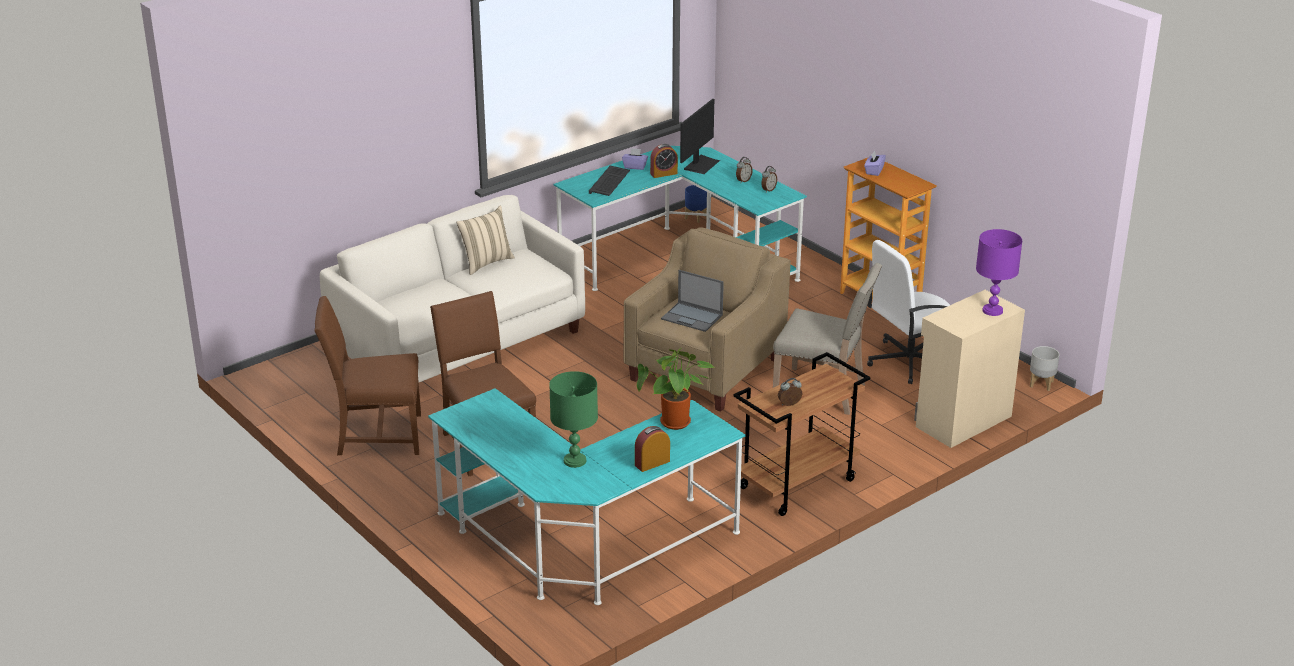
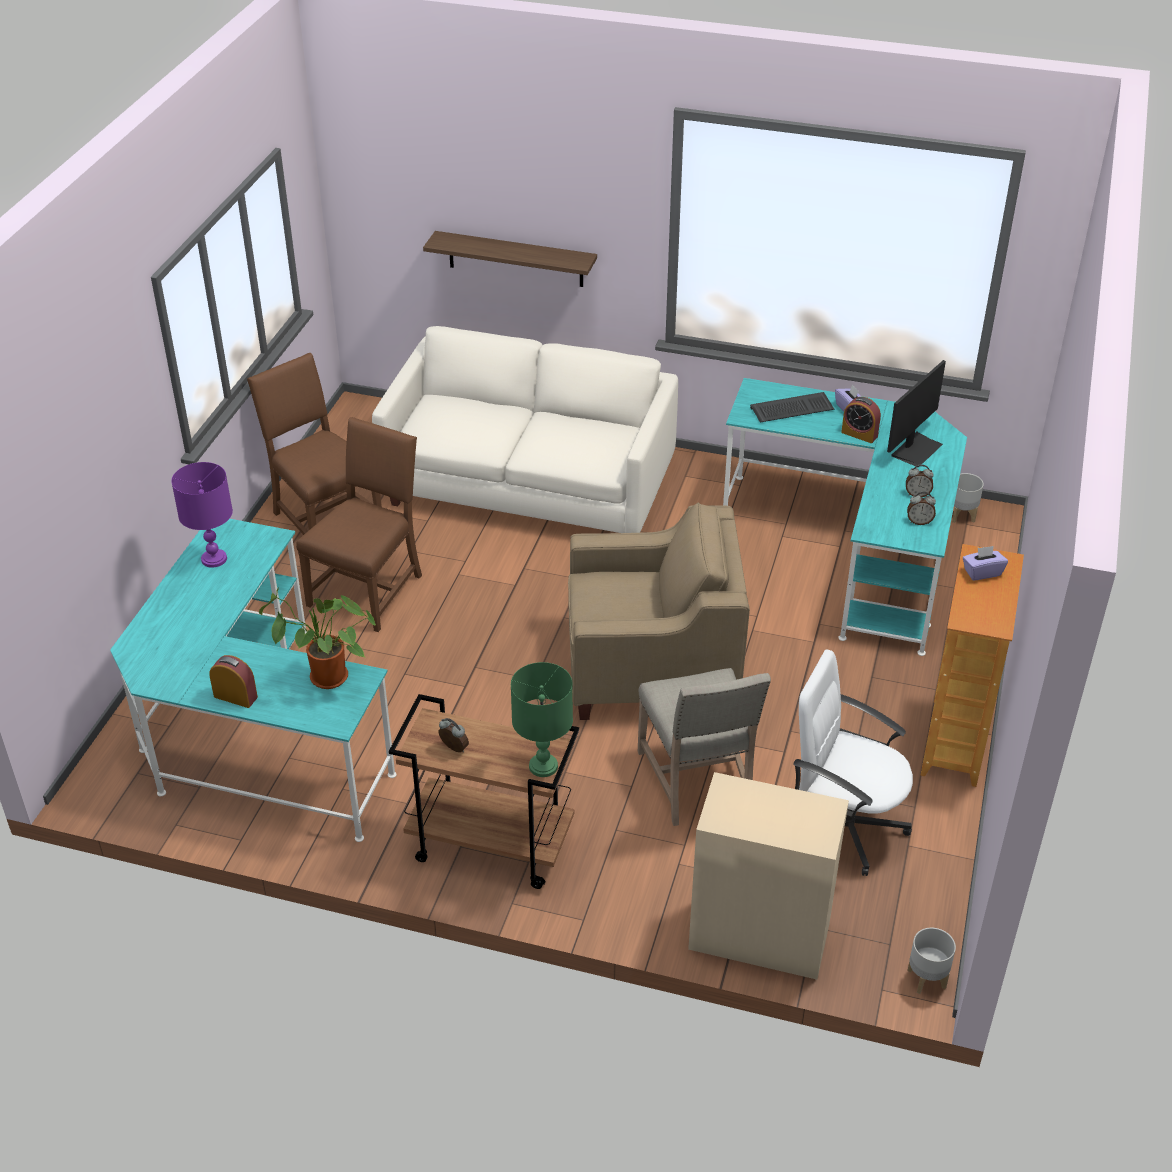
camera: 55 degrees right, 10 degrees up
beige pillow [456,206,515,275] -> none
green table lamp [549,371,598,468] -> green table lamp moved to [511,662,573,777]
laptop [661,270,724,332] -> none
monitor [680,99,720,174] -> monitor turned 45 degrees counterclockwise [887,360,946,467]
blue planter [685,185,707,223] -> grey planter [952,473,984,523]
purple table lamp [976,229,1022,316] -> purple table lamp moved to [171,462,233,568]
none -> shelf [423,231,597,287]

